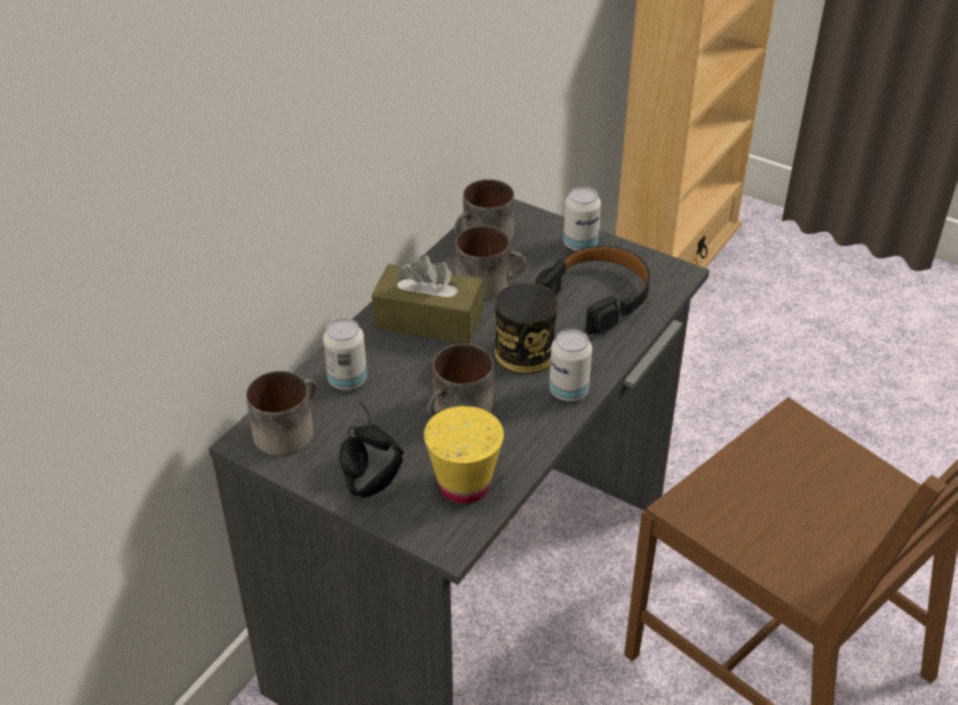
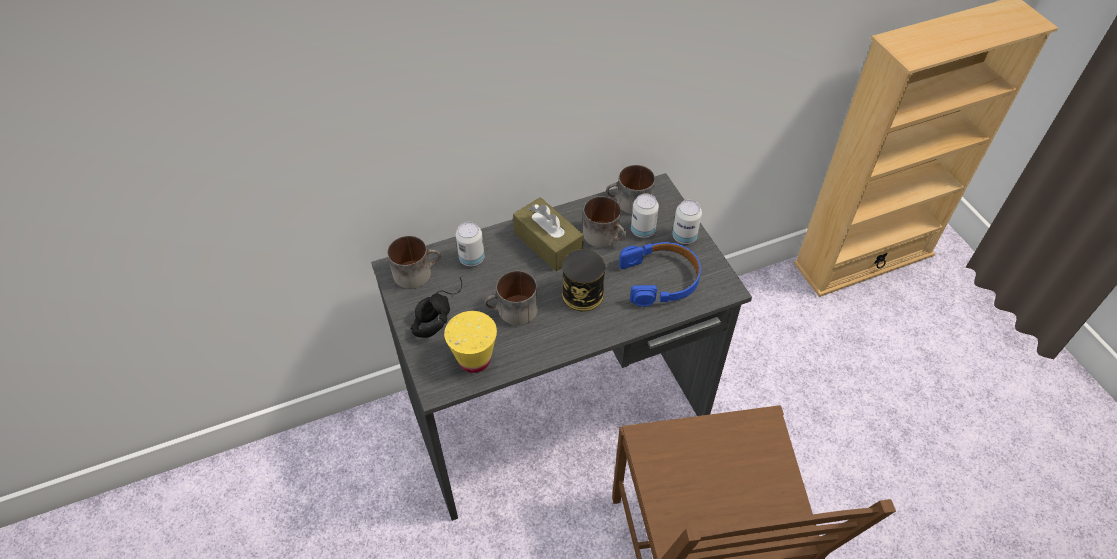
camera: 35 degrees right, 10 degrees up
black headphones [535,246,650,334] -> blue headphones [619,242,701,306]
can [549,329,592,401] -> can moved to [631,194,659,238]

